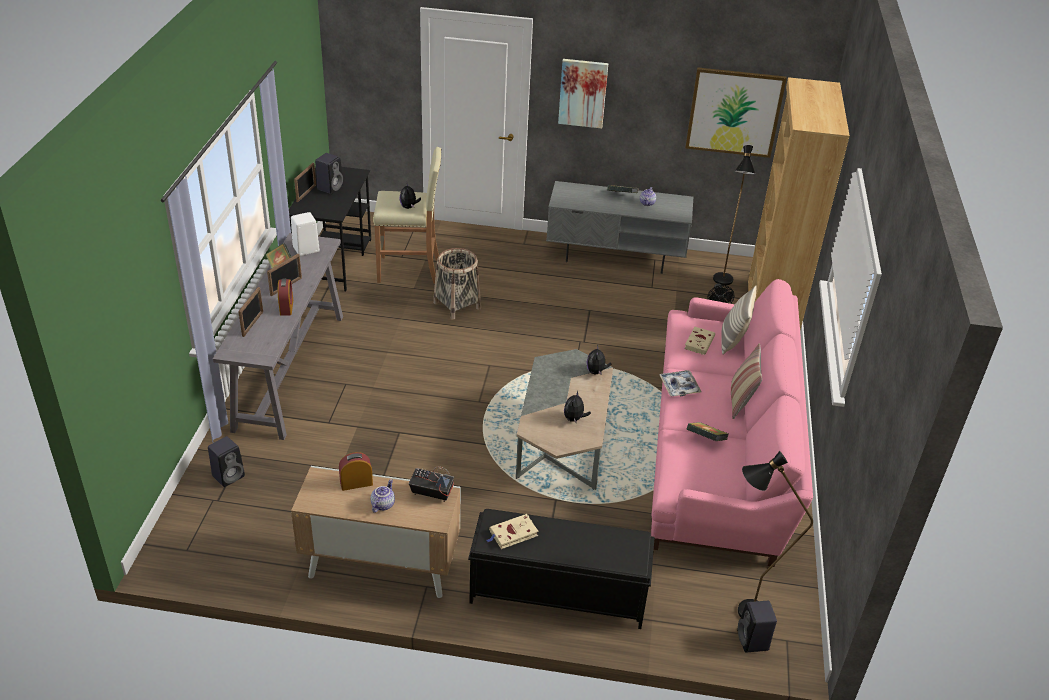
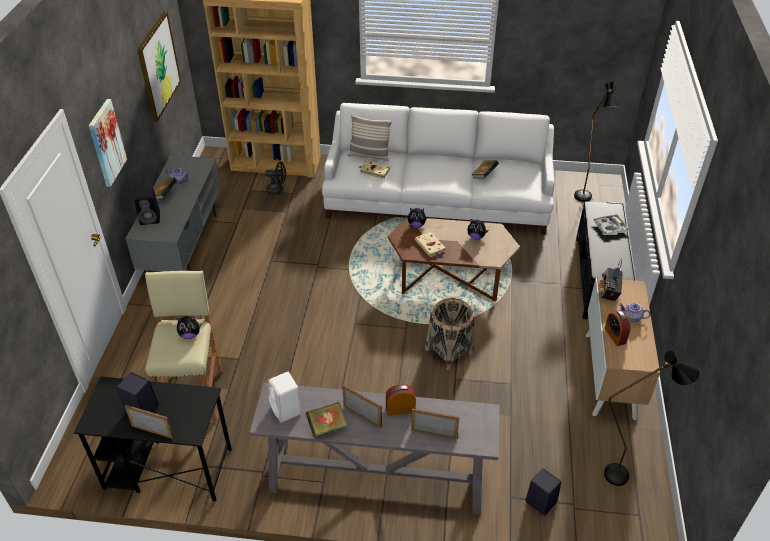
camera: 90 degrees left, 5 degrees up
basket [433,248,481,320] -> basket moved to [425,298,475,370]
beige book [486,514,538,549] -> beige book moved to [415,232,446,259]
grey coffee table [516,349,613,490] -> brown coffee table [388,218,520,302]
pink sofa [651,279,813,567] -> white sofa [322,103,555,235]
tray [659,370,702,396] -> tray moved to [593,214,629,236]
black floor lamp [713,145,755,285] -> black floor lamp moved to [604,350,700,486]
pillow [731,343,762,419] -> none
black speaker [737,601,777,652] -> black speaker moved to [134,188,160,225]

